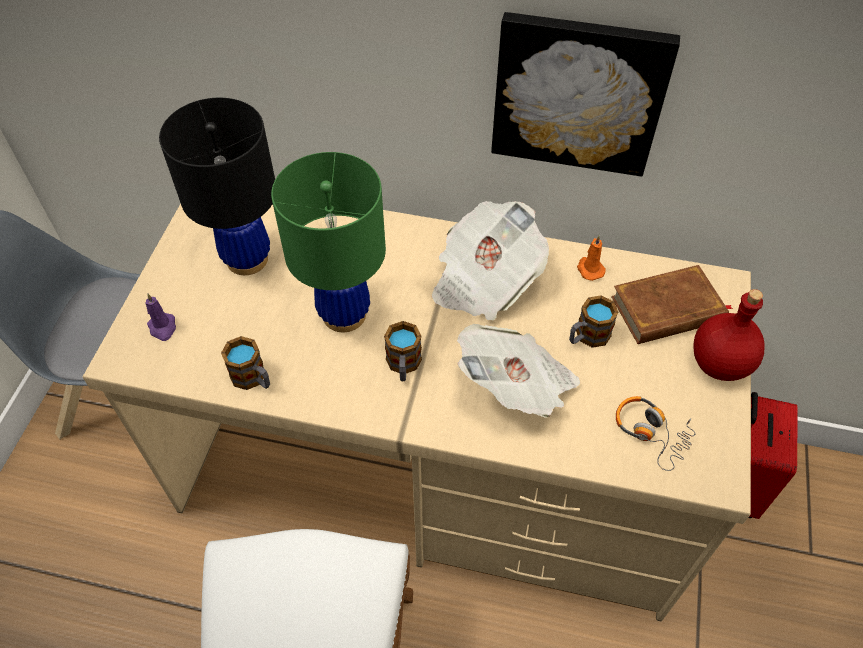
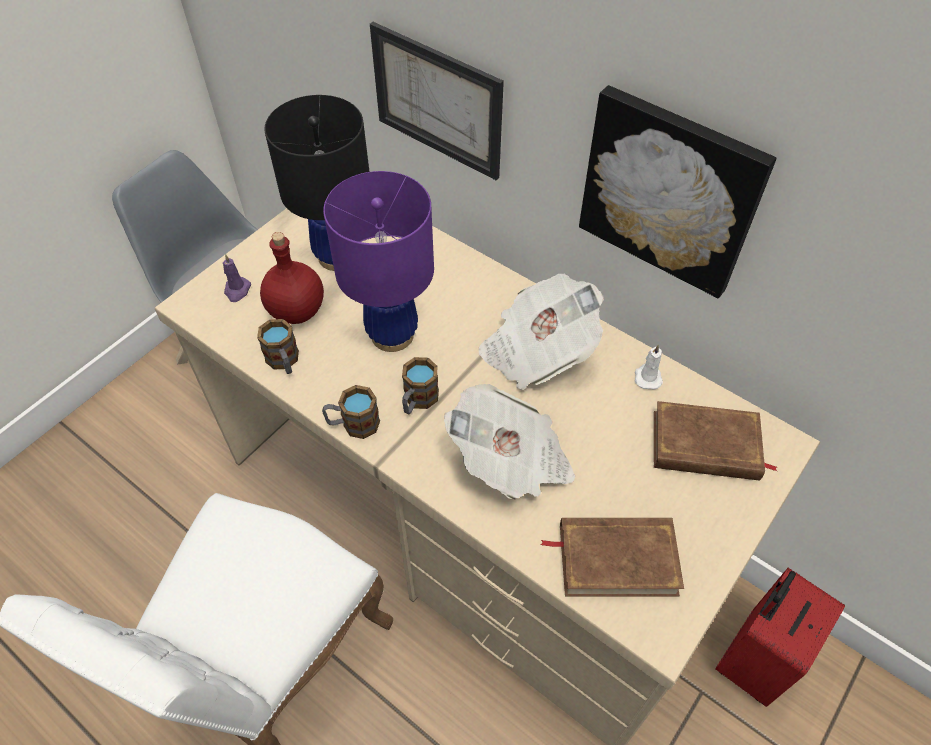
camera: 25 degrees right, 0 degrees up
green table lamp [271,152,386,332] -> purple table lamp [323,171,434,352]
mug [569,295,619,348] -> mug moved to [322,385,380,439]
orange candle [577,236,606,281] -> white candle [635,344,663,389]
headphones [616,396,695,471] -> brown book [541,518,684,596]
red bottle [693,289,765,381] -> red bottle moved to [260,232,324,324]
none -> picture [370,22,504,180]

